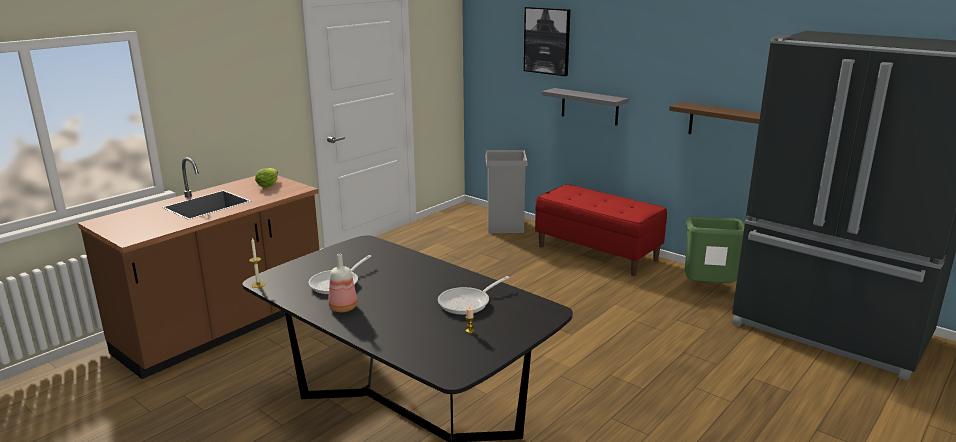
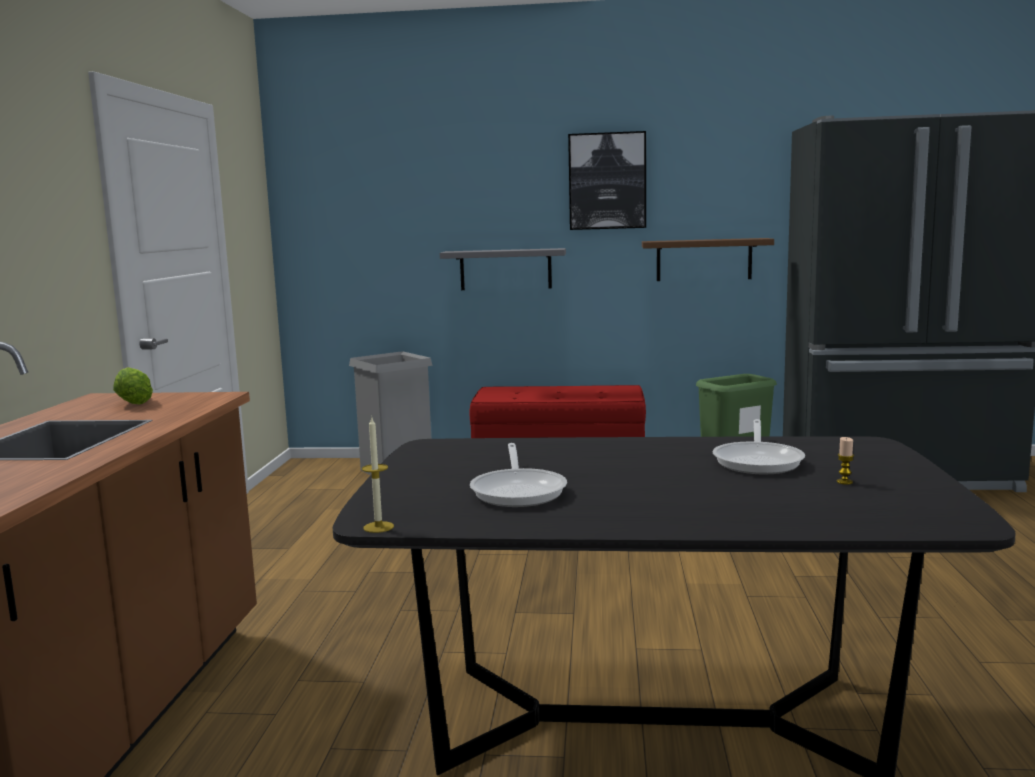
camera: 35 degrees left, 10 degrees down
bottle [328,254,357,312] -> none
picture [524,7,571,76] -> picture moved to [568,131,646,230]

